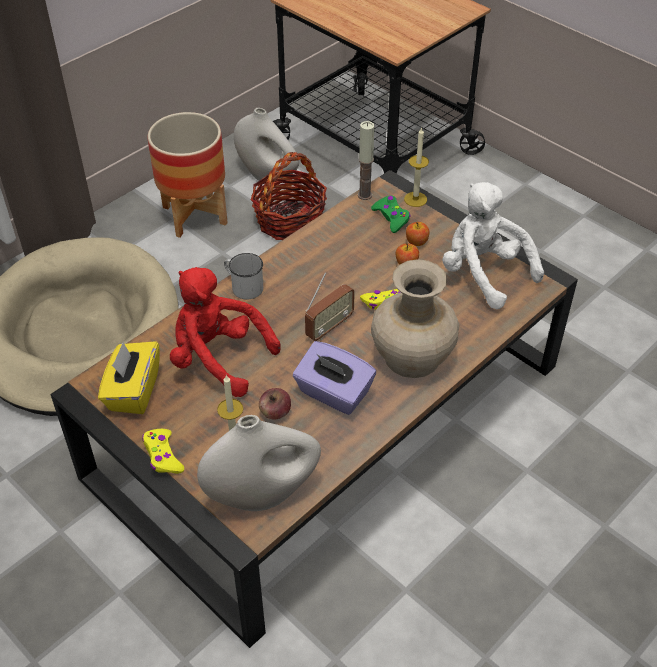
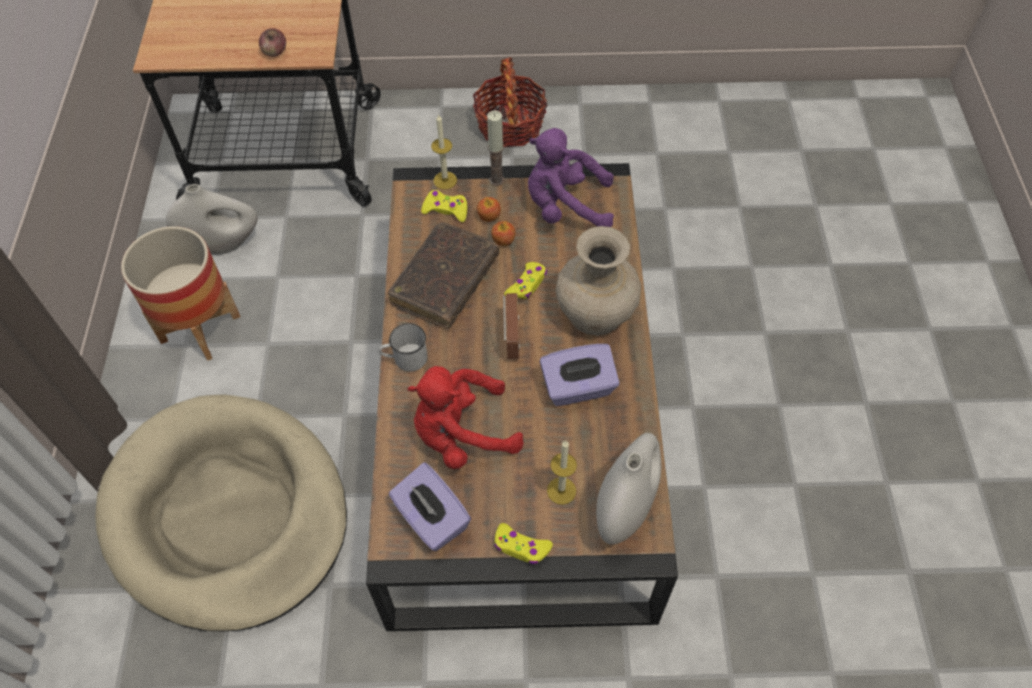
camera: 45 degrees left, 10 degrees up
yellow tissue box [98,341,160,414] -> purple tissue box [389,463,471,551]
basket [251,152,327,240] -> basket moved to [473,57,547,147]
apple [259,388,291,420] -> apple moved to [259,28,286,57]
candle [358,121,375,200] -> candle moved to [487,111,504,186]
green game controller [371,195,411,233] -> yellow game controller [421,190,467,222]
white plush toy [442,182,544,309] -> purple plush toy [528,128,614,227]
none -> brown book [387,222,499,328]

